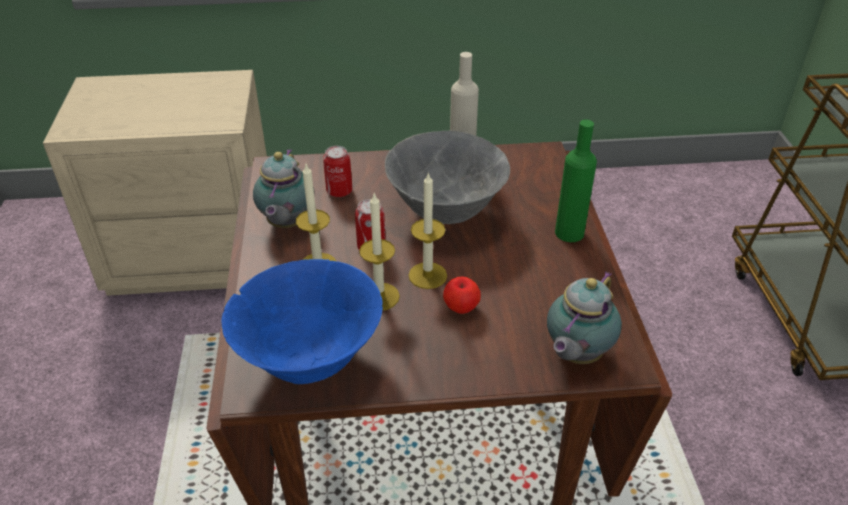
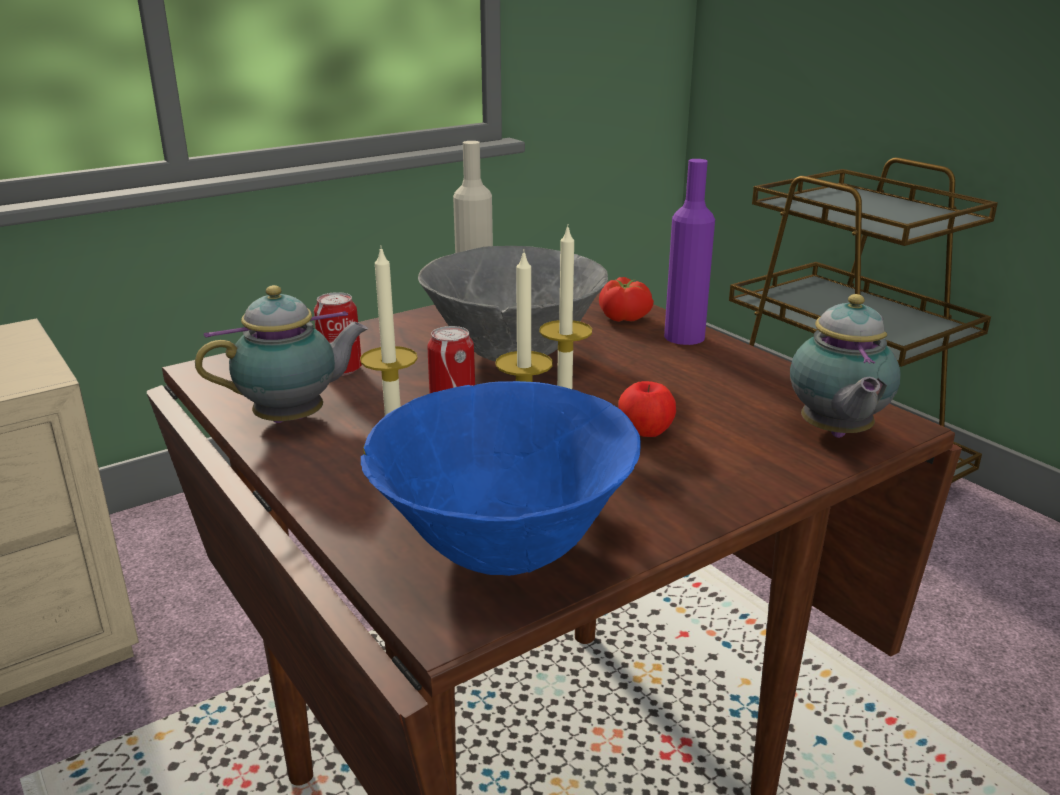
camera: 30 degrees left, 15 degrees down
teapot [253,149,315,228] -> teapot turned 90 degrees counterclockwise [195,285,368,423]
green bottle [555,120,597,242] -> purple bottle [664,159,715,345]
none -> tomato [599,277,654,322]

